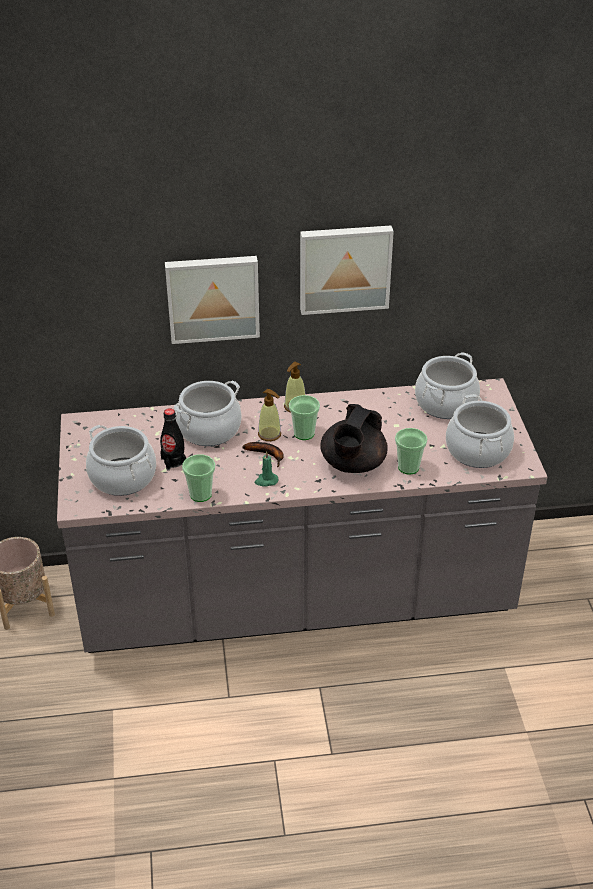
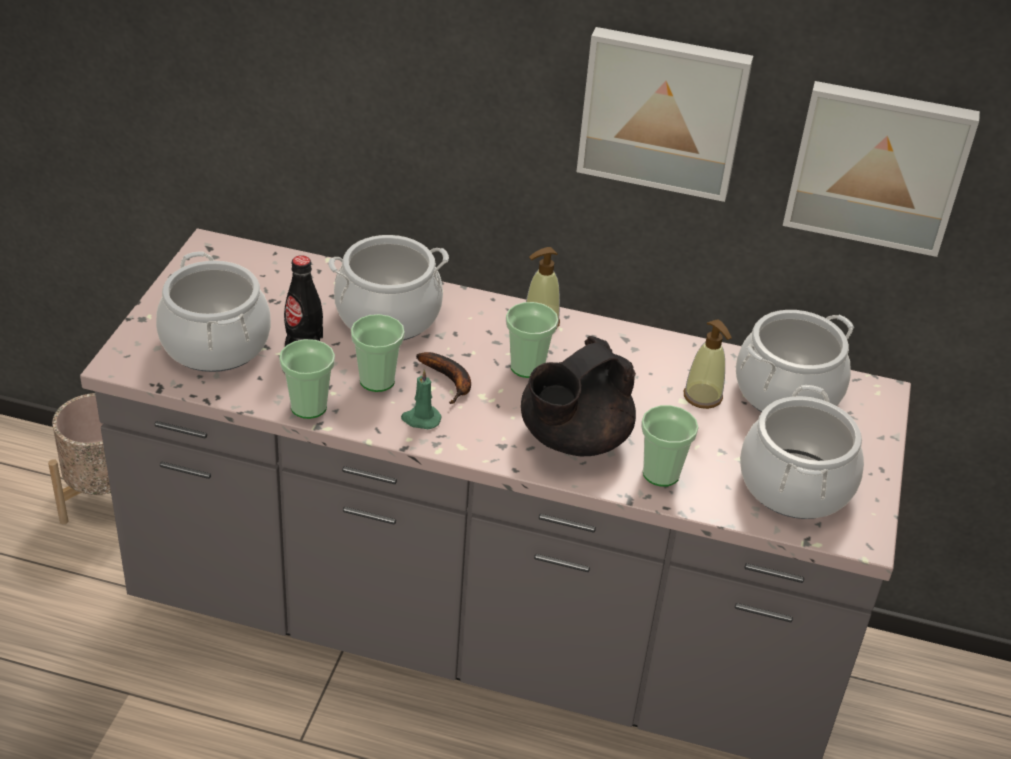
camera: 20 degrees right, 0 degrees up
picture [165,256,260,344] -> picture moved to [783,81,980,257]
soap dispenser [258,389,281,441] -> soap dispenser moved to [684,319,731,409]
none -> cup [351,314,405,392]

